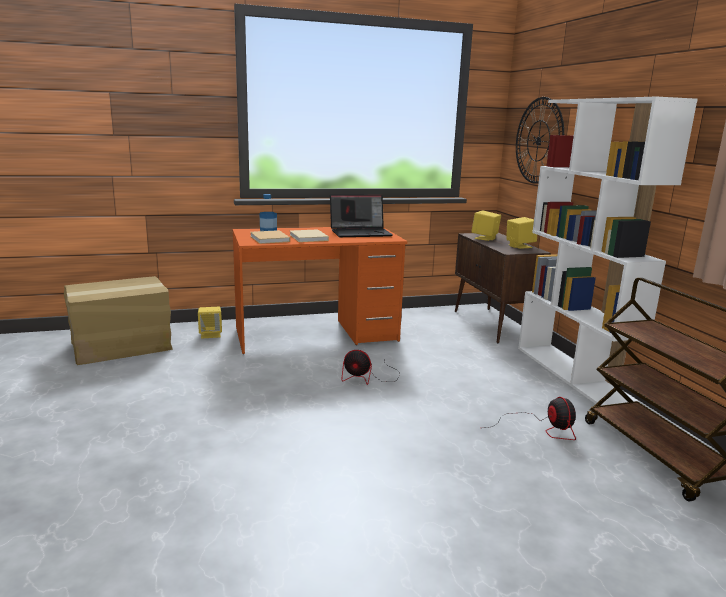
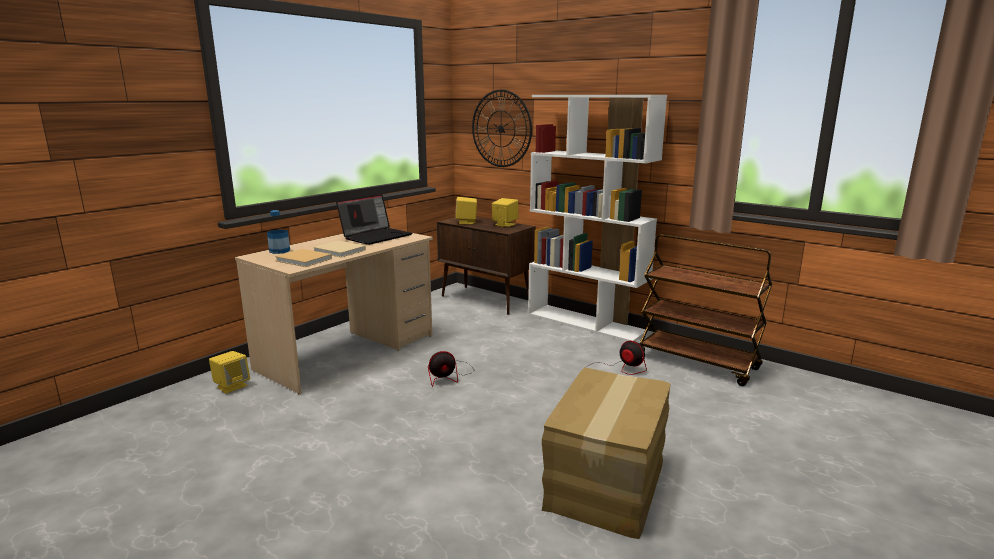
camera: 35 degrees left, 0 degrees up
cardboard box [64,276,173,365] -> cardboard box moved to [542,367,670,539]
orange desk [233,227,407,354] -> beige desk [235,228,433,394]

